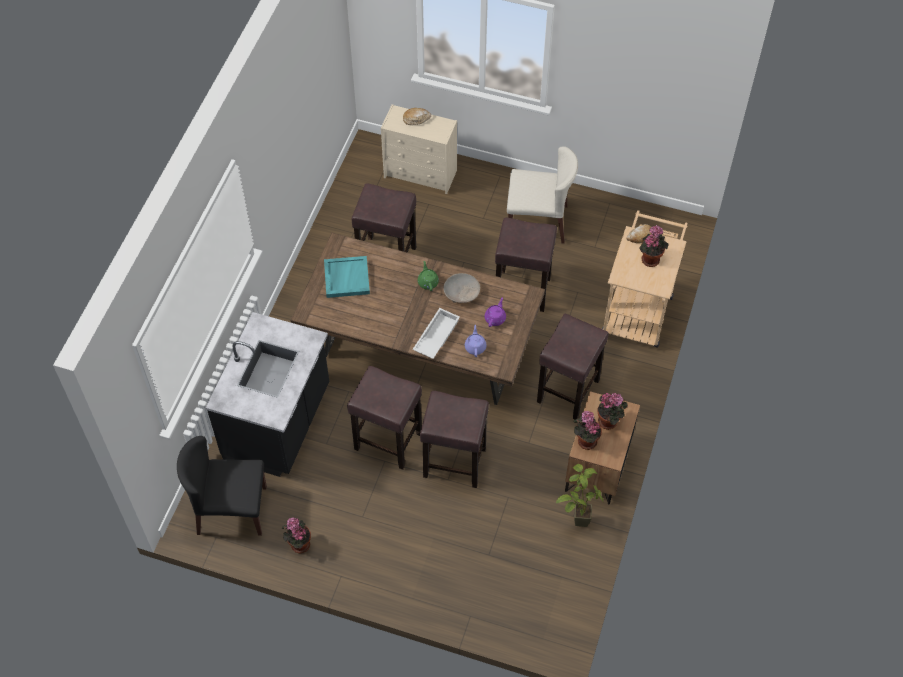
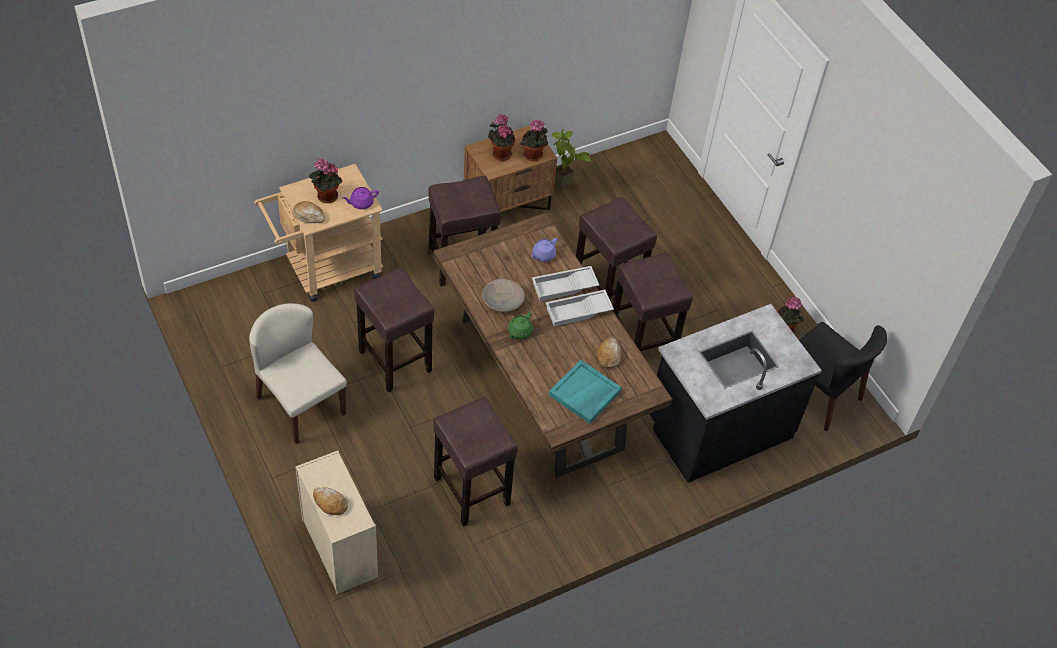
camera: 140 degrees left, 5 degrees down
purple teapot [485,297,506,327] -> purple teapot moved to [342,187,379,209]
none -> white tray [546,290,614,327]
none -> bread [596,338,621,369]

